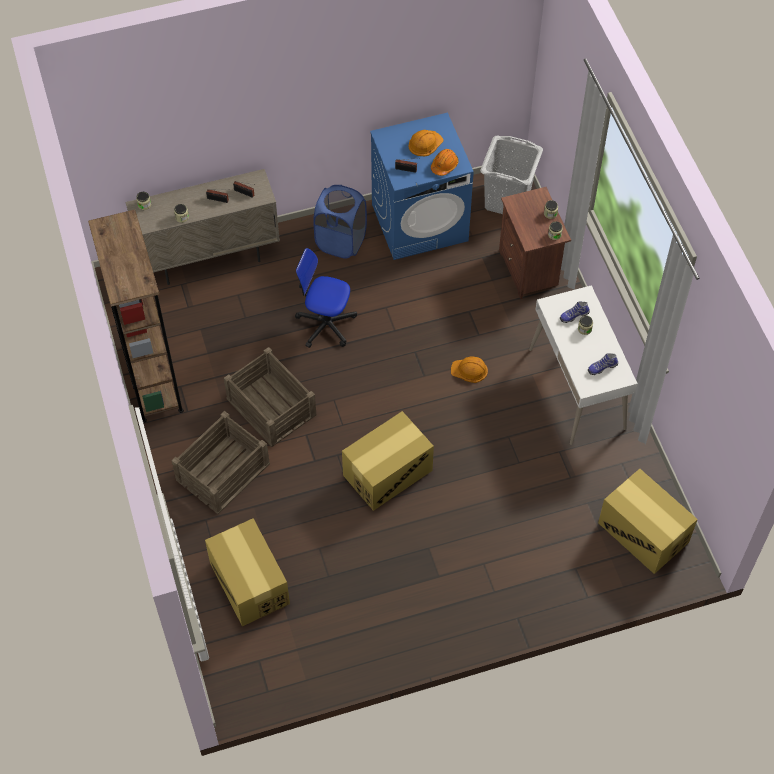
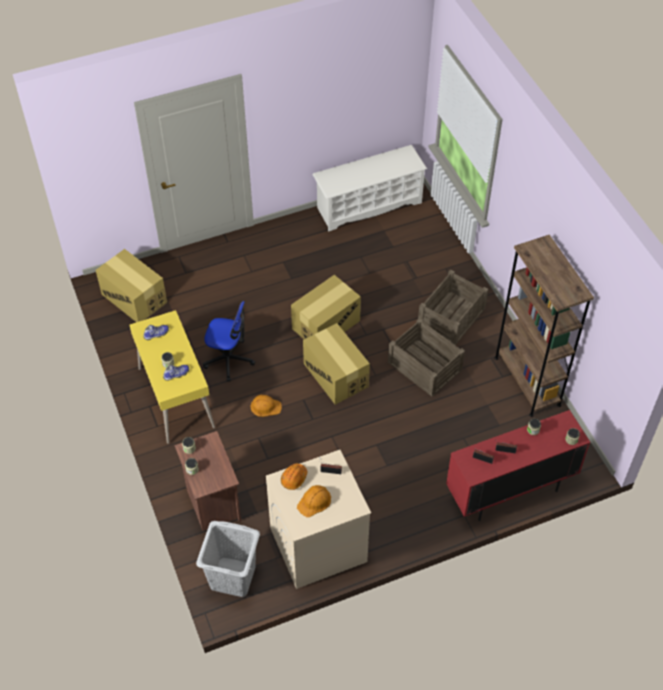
camera: 175 degrees right, 5 degrees down
beige cabinet [125,169,280,285] -> red cabinet [446,410,590,521]
cardboard box [205,518,290,626] -> cardboard box moved to [303,323,370,405]
office chair [295,248,357,348] -> office chair moved to [203,301,255,382]
blue laundry basket [313,185,367,259] -> none
blue washing machine [370,113,474,260] -> beige washing machine [266,450,371,589]
white desk [529,285,638,445] -> yellow desk [130,310,215,444]
none -> white shoe rack [312,145,427,232]

